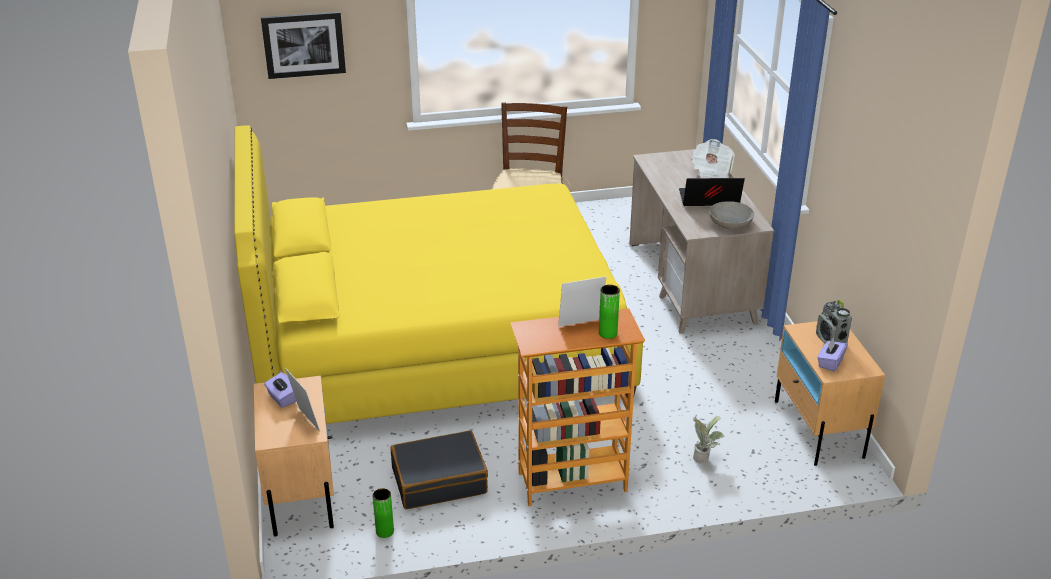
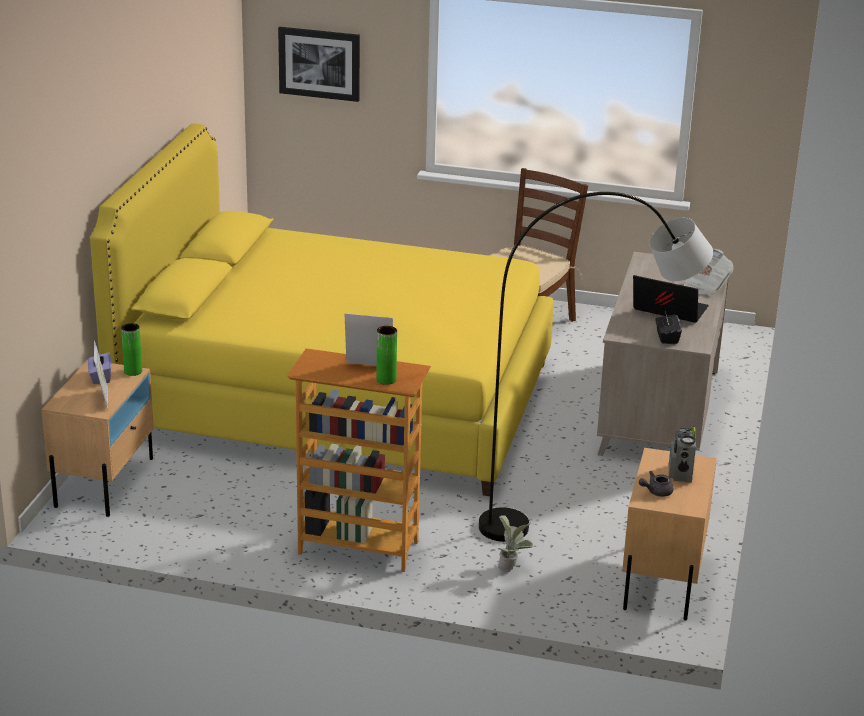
camera: 25 degrees right, 5 degrees down
green vase [372,488,394,538] -> green vase moved to [121,323,142,376]
black suitcase [390,430,488,509] -> none
grey bowl [709,201,754,230] -> black tissue box [655,311,682,344]
purple tissue box [818,337,848,372] -> grey teapot [639,471,674,497]
none -> grey floor lamp [479,192,713,542]

